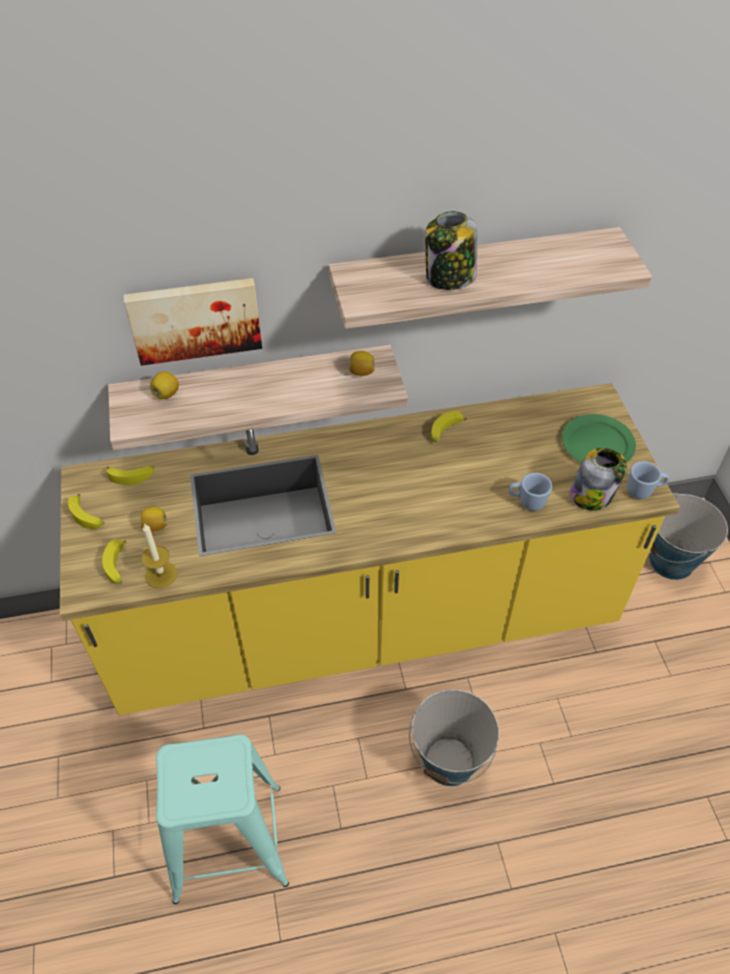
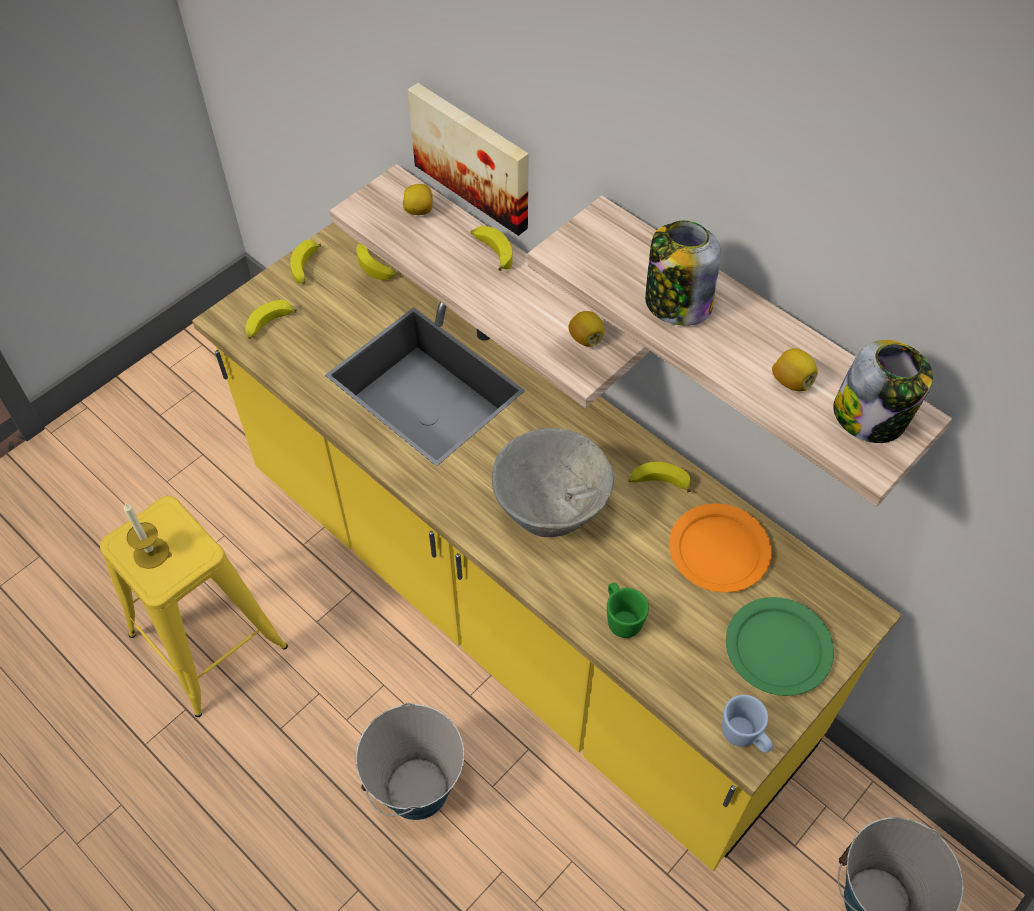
camera: 55 degrees right, 5 degrees up
lemon [141,507,168,532] -> lemon moved to [772,348,818,391]
candle [141,523,177,588] -> candle moved to [124,503,169,569]
turquoise stool [156,734,289,904] -> yellow stool [100,496,288,717]
blue mug [509,473,552,511] -> green mug [607,583,649,638]
jar [570,448,627,511] -> jar moved to [833,340,933,443]
none -> banana [471,226,513,271]
none -> grey bowl [492,428,614,537]
none -> orange plate [669,503,772,593]

